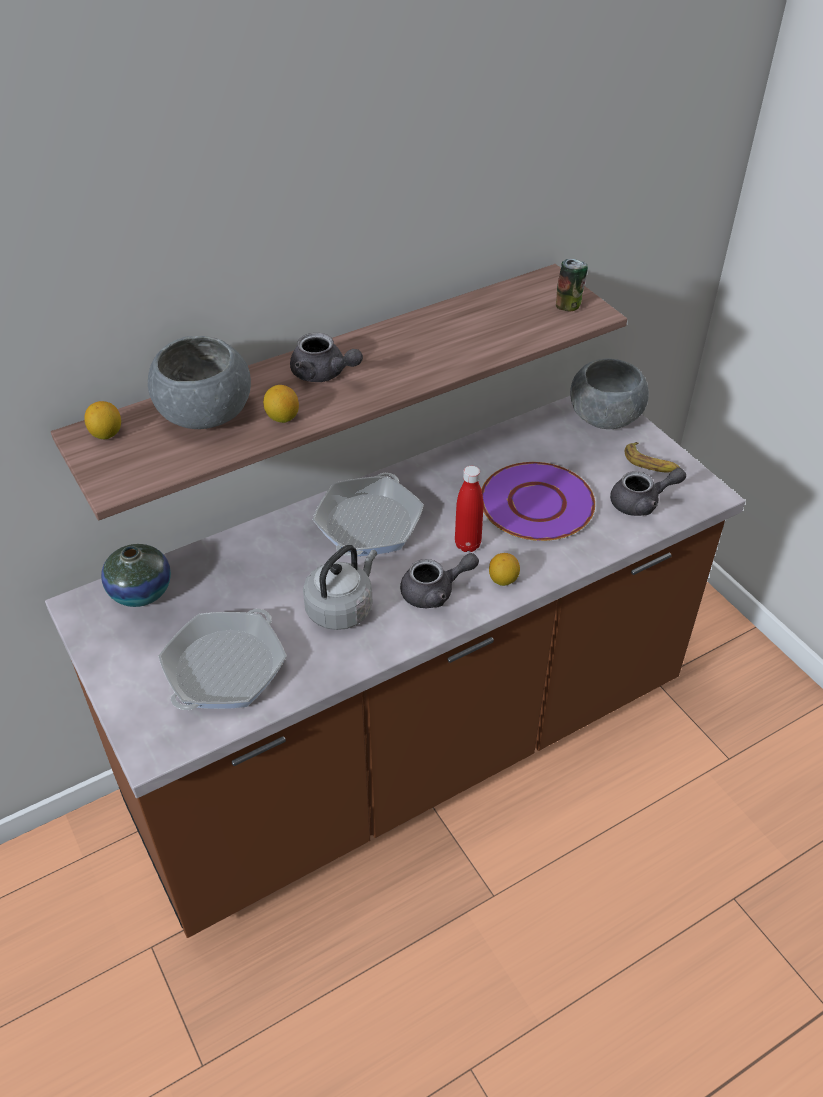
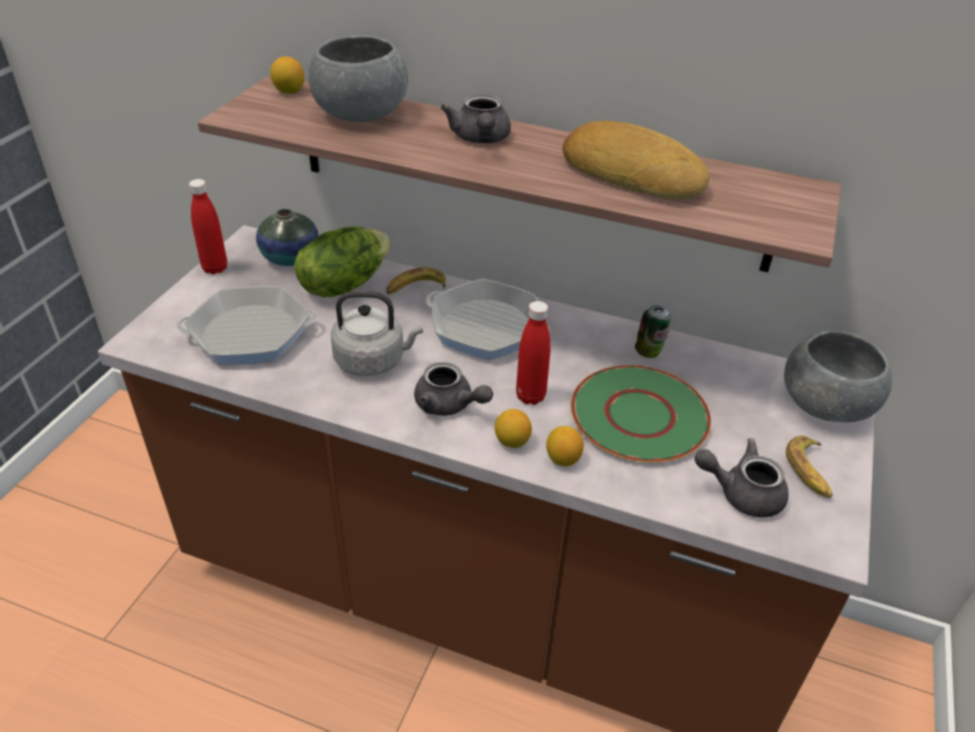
camera: 50 degrees right, 5 degrees down
lemon [263,385,299,423] -> lemon moved to [546,426,584,466]
frying pan [312,473,424,556] -> frying pan turned 45 degrees clockwise [426,278,550,360]
purple plate [481,462,595,541] -> green plate [571,365,711,462]
can [556,259,588,311] -> can moved to [635,305,671,358]
grey teapot [610,468,686,516] -> grey teapot turned 150 degrees clockwise [694,438,789,518]
none -> red bottle [189,179,227,274]
none -> lettuce [294,226,390,298]
none -> banana [386,267,446,295]
none -> bread [562,121,710,200]

